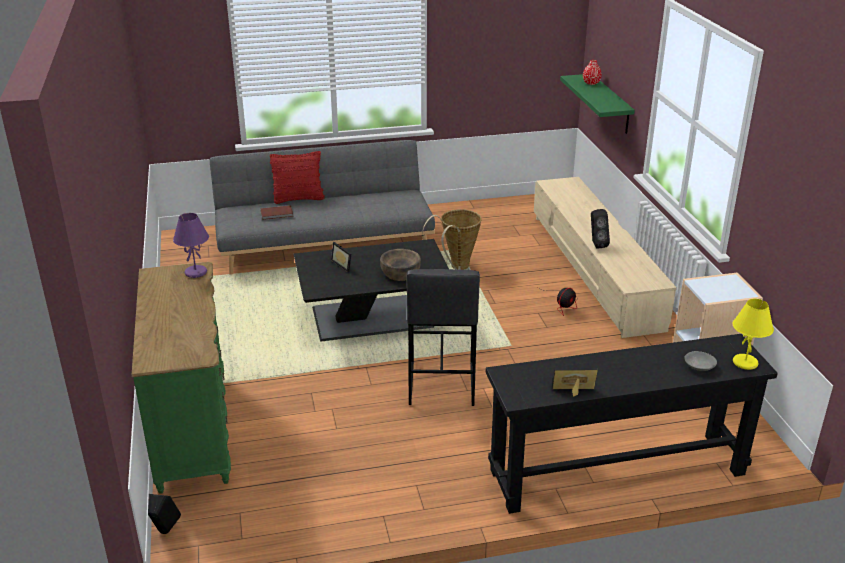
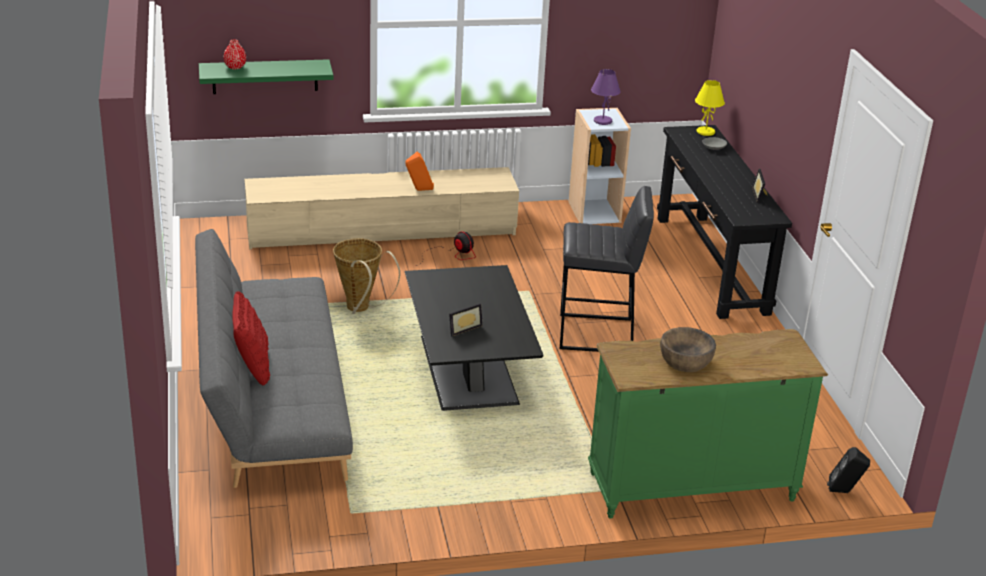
camera: 90 degrees left, 0 degrees up
purple table lamp [173,213,209,278] -> purple table lamp moved to [591,69,621,125]
brown book [261,205,293,220] -> none
brown bowl [380,249,421,281] -> brown bowl moved to [660,327,716,372]
black speaker [591,209,610,249] -> orange speaker [405,152,434,191]

